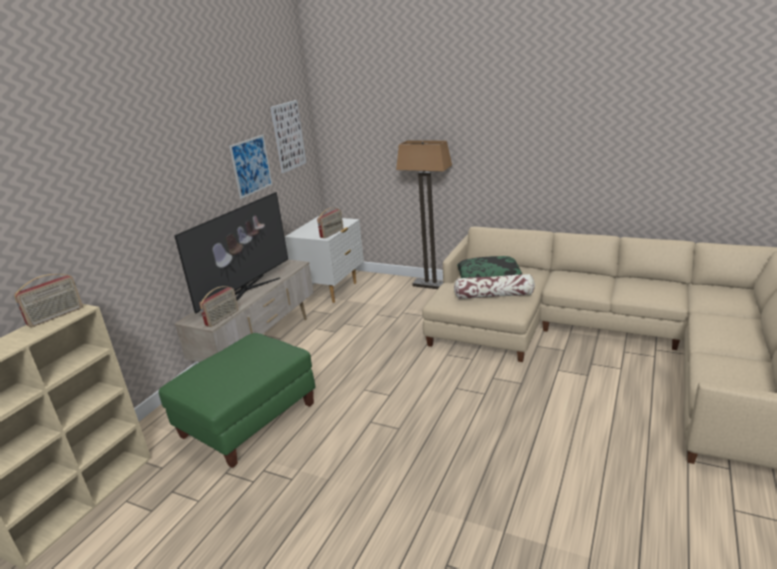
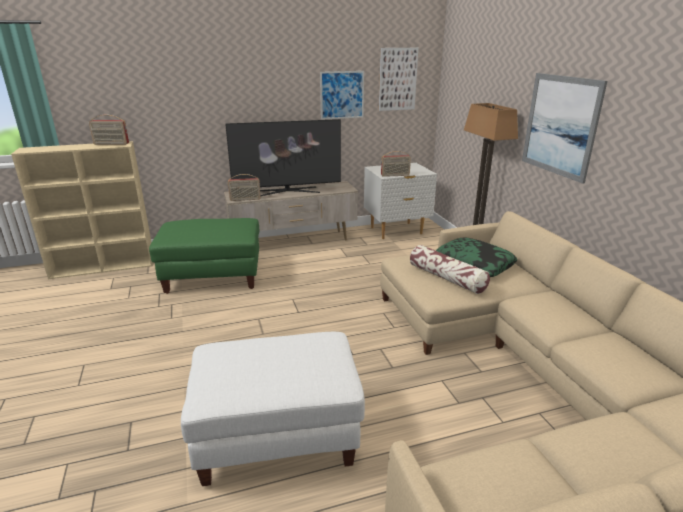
camera: 45 degrees right, 0 degrees up
none -> white ottoman [181,332,365,486]
none -> picture [522,73,607,184]

